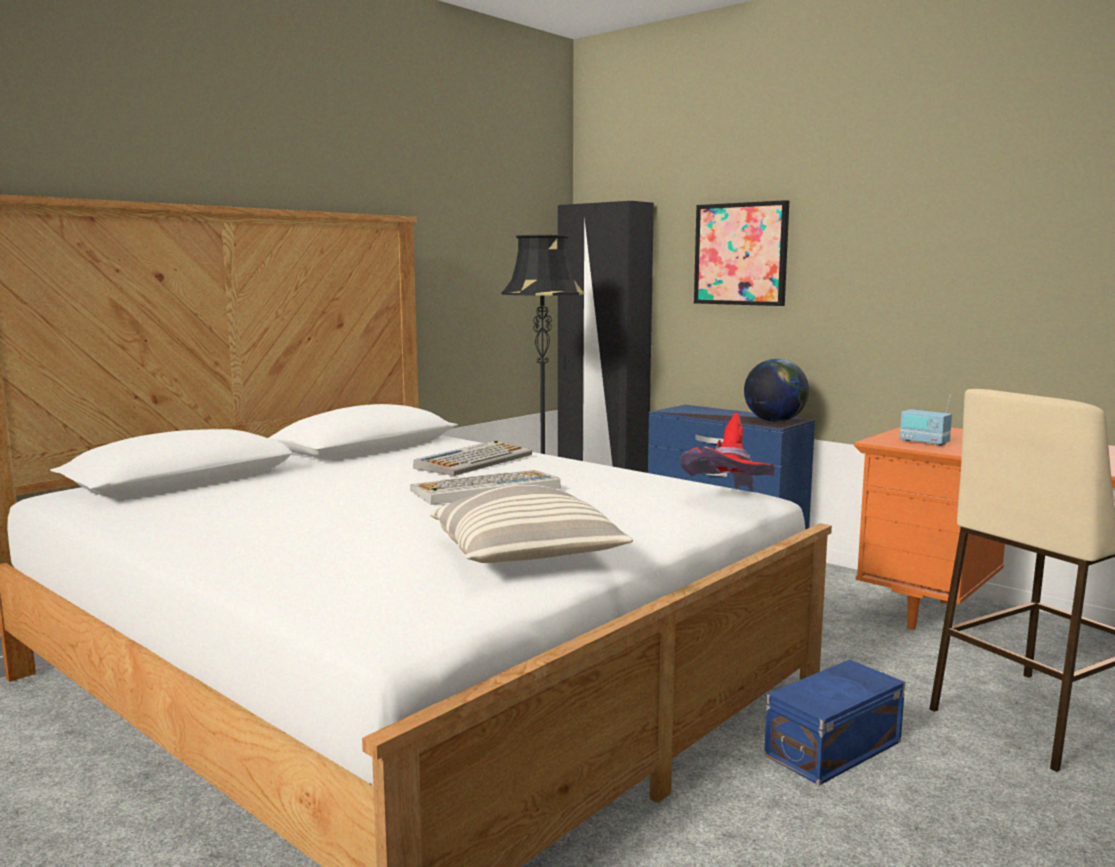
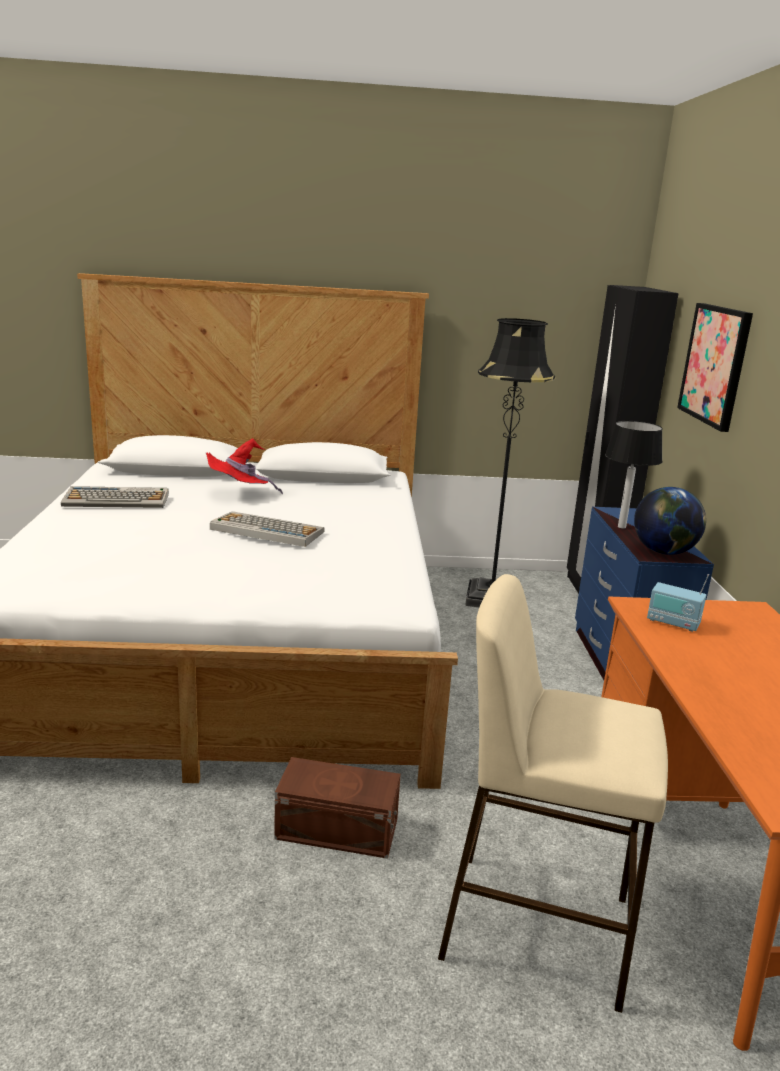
camera: 45 degrees right, 10 degrees up
keyboard [413,441,532,476] -> keyboard moved to [61,486,169,508]
pillow [430,485,633,563] -> none
red hat [680,413,775,489] -> red hat moved to [206,439,283,494]
blue storage box [764,659,905,785] -> brown storage box [274,757,401,859]
radio [900,394,952,446] -> radio turned 60 degrees counterclockwise [647,574,709,632]
none -> table lamp [605,421,663,529]

